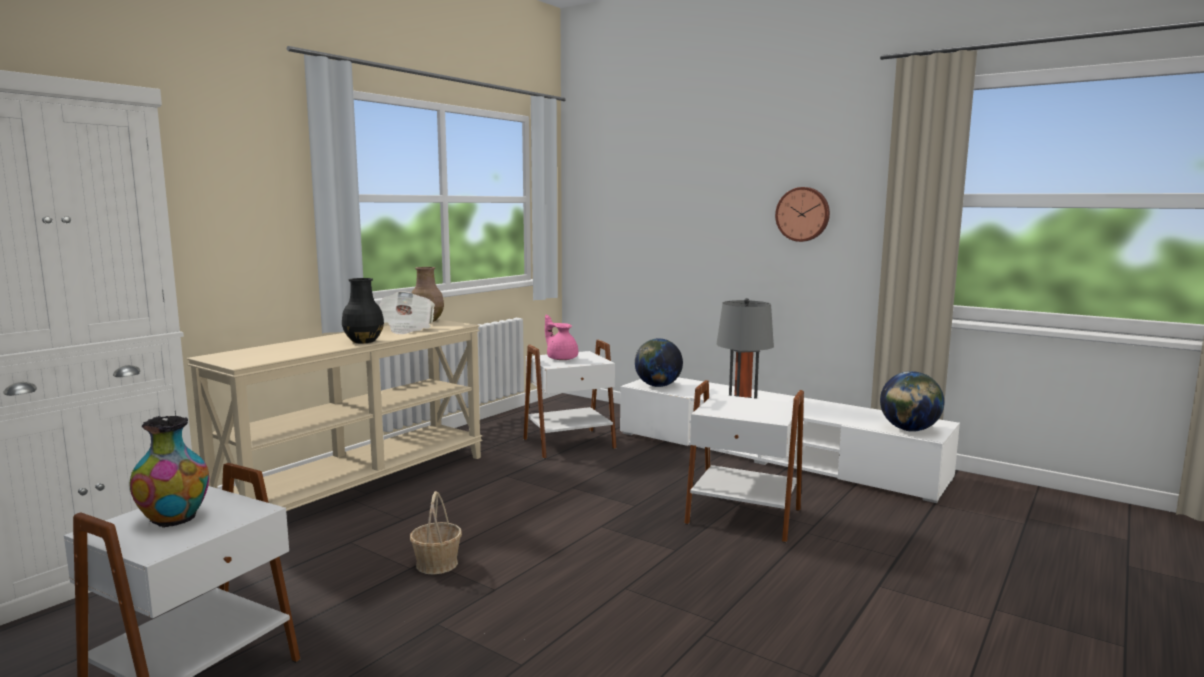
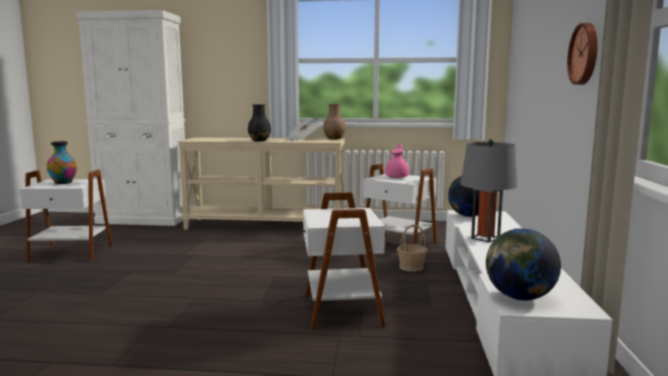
camera: 60 degrees right, 0 degrees up
basket [410,491,462,575] -> basket moved to [397,224,427,271]

